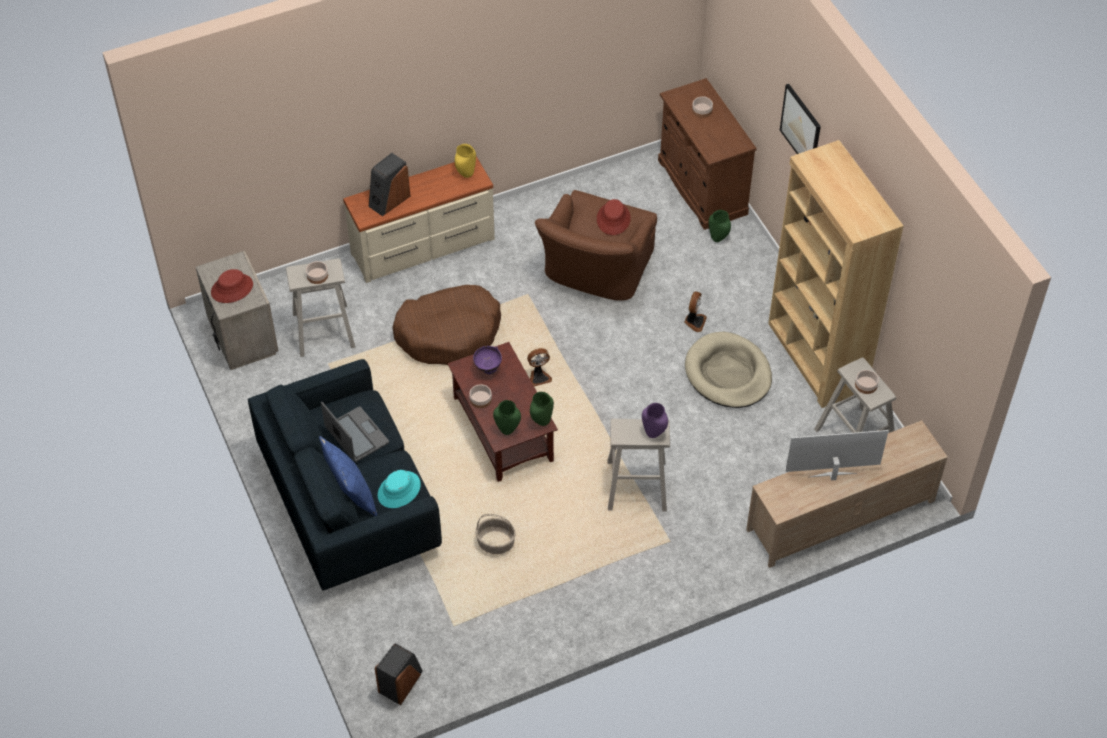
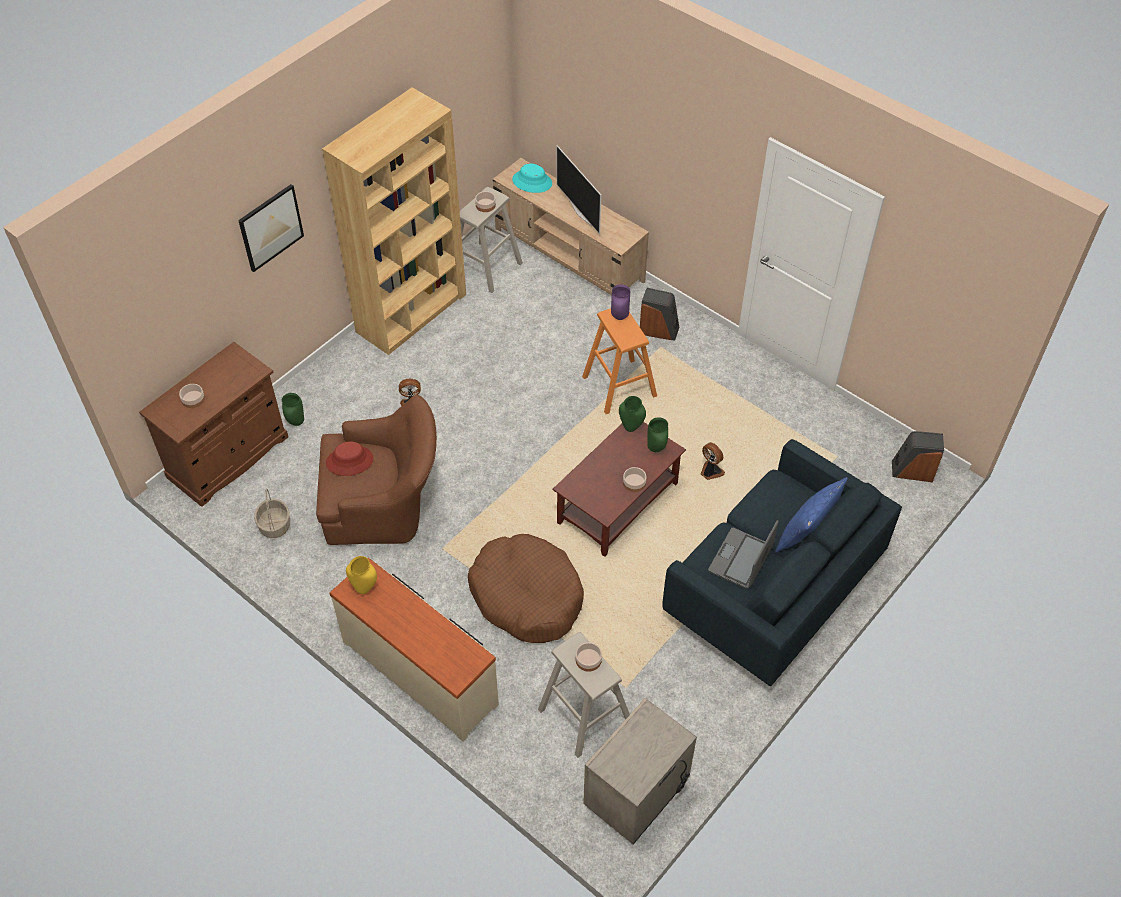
camera: 115 degrees left, 0 degrees up
red hat [211,269,253,303] -> none
speaker [369,153,410,216] -> speaker moved to [640,288,679,341]
turquoise hat [378,470,421,508] -> turquoise hat moved to [512,164,552,193]
purple bowl [473,346,502,375] -> none
basket [476,514,516,554] -> basket moved to [254,489,290,538]
fan [527,348,552,386] -> fan moved to [701,442,725,480]
beige stool [608,419,670,512] -> orange stool [582,308,657,414]
beige dog bed [685,332,772,408] -> none

